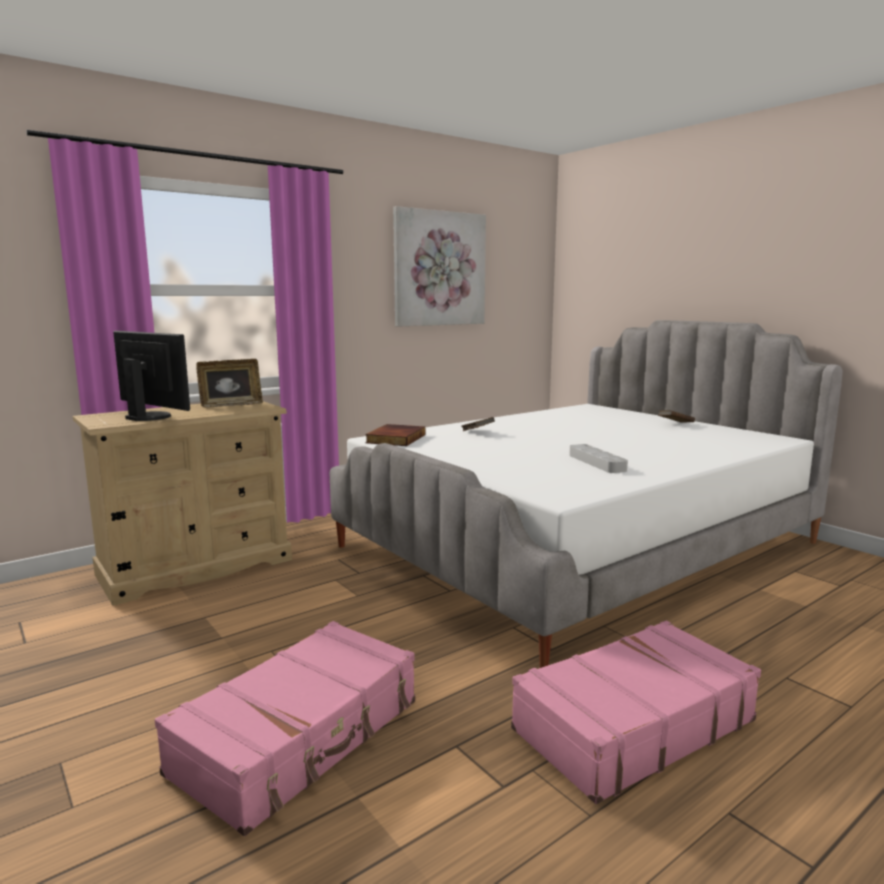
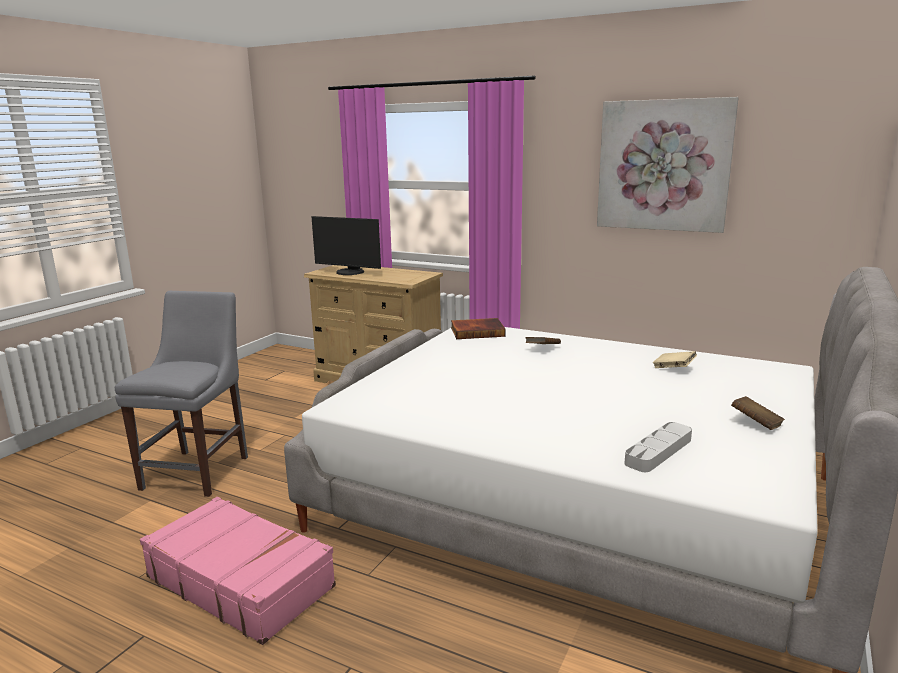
camera: 65 degrees right, 5 degrees up
monitor [113,331,190,421] -> monitor turned 105 degrees clockwise [311,216,381,275]
pink suitcase [155,621,415,836] -> grey chair [115,291,248,497]
picture frame [196,359,263,408] -> none
grey tray [569,444,628,473] -> grey tray moved to [625,422,692,472]
none -> beige book [653,351,697,368]

